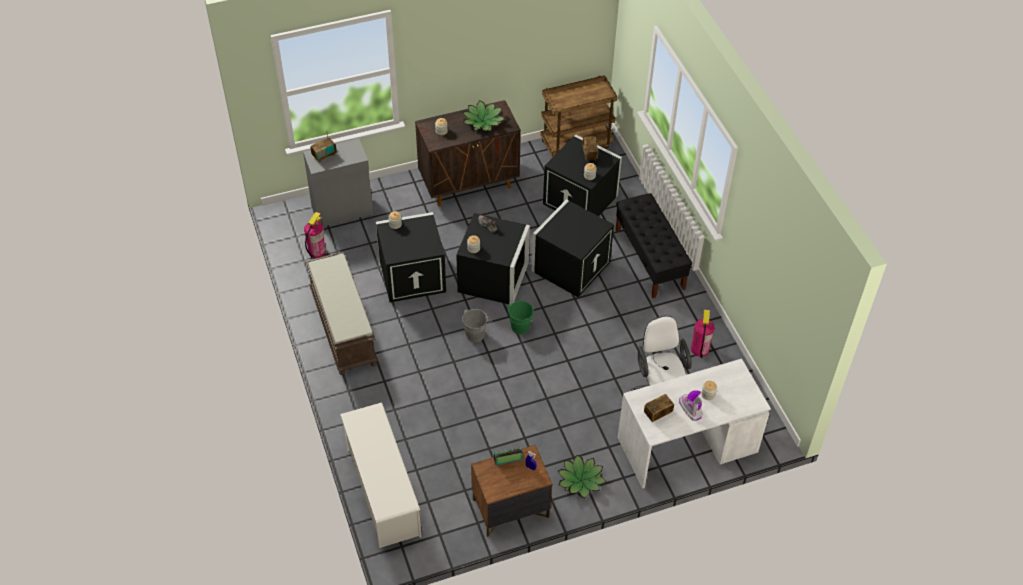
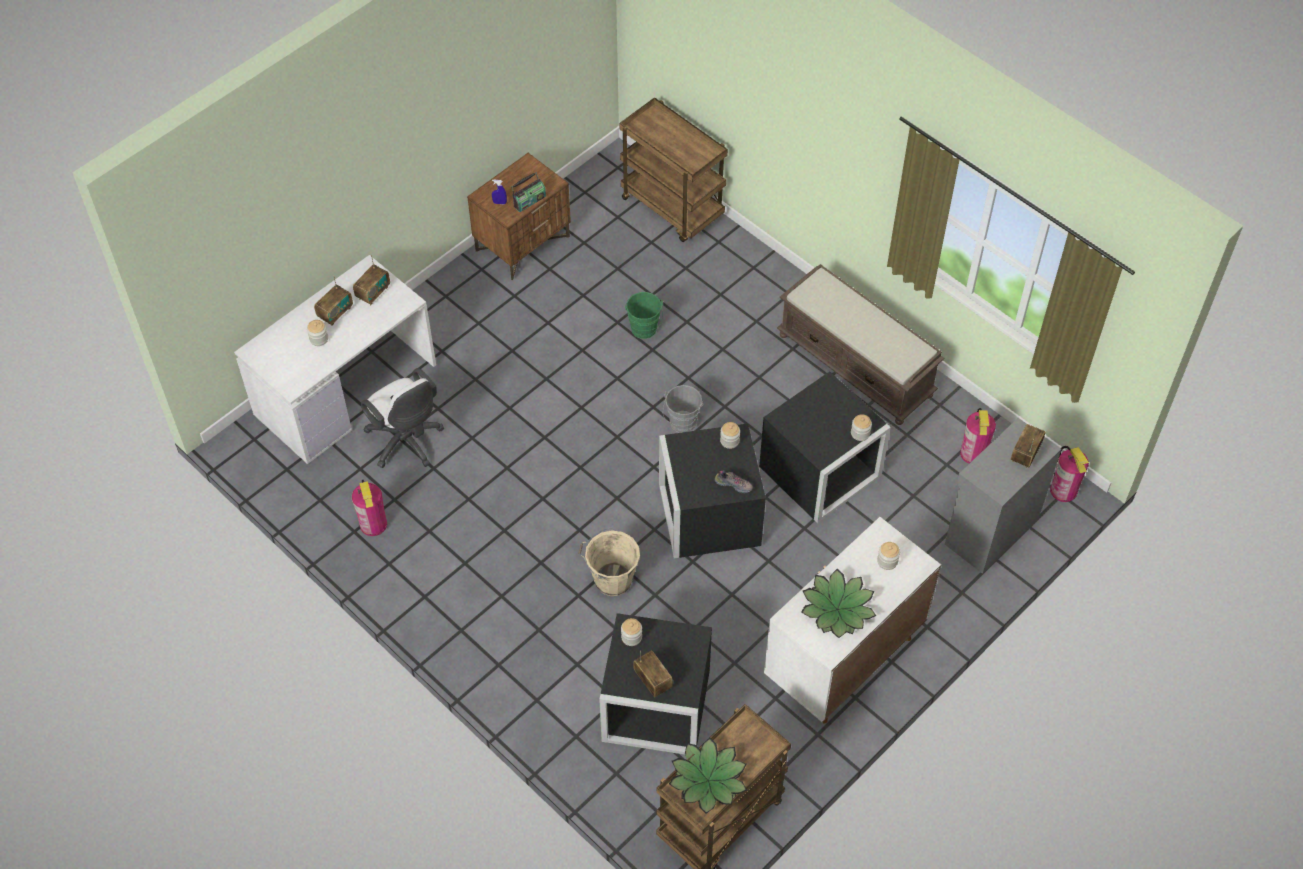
camera: 155 degrees right, 5 degrees up
white shoe rack [340,402,422,548] -> brown cart [619,97,728,242]
brown cabinet [415,100,521,206] -> white cabinet [764,517,941,724]
green bucket [507,301,535,334] -> green bucket moved to [625,292,663,339]
black storage box [532,199,614,297] -> beige bucket [578,528,640,596]
potted plant [558,454,607,498] -> potted plant moved to [669,738,747,814]
black bench [615,193,692,298] -> none
boot [679,390,703,421] -> radio [314,275,353,326]
none -> fire extinguisher [1050,446,1089,502]

